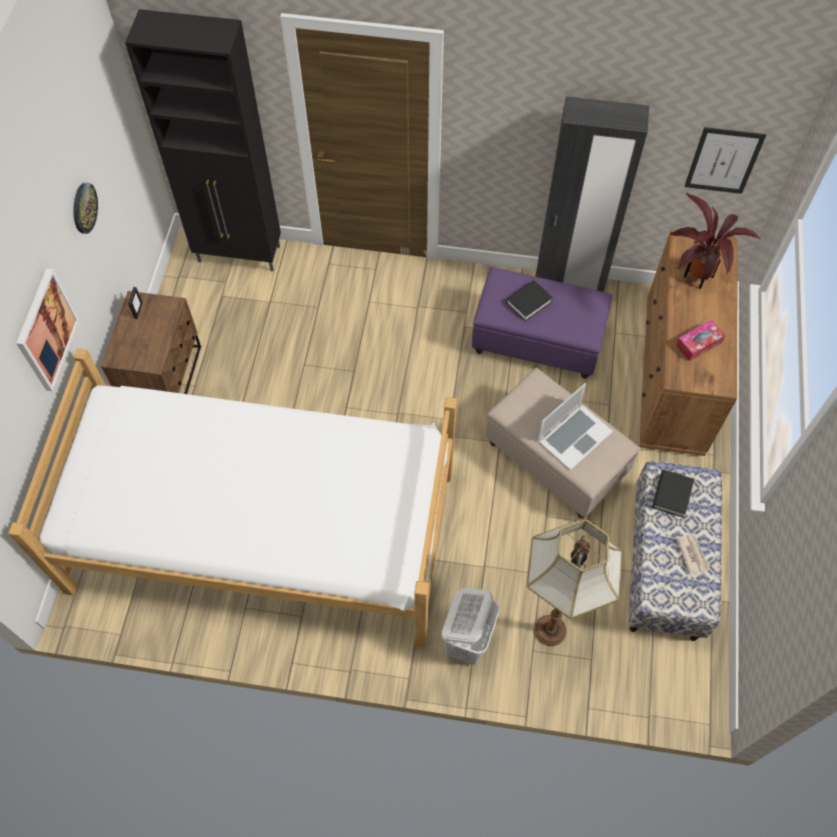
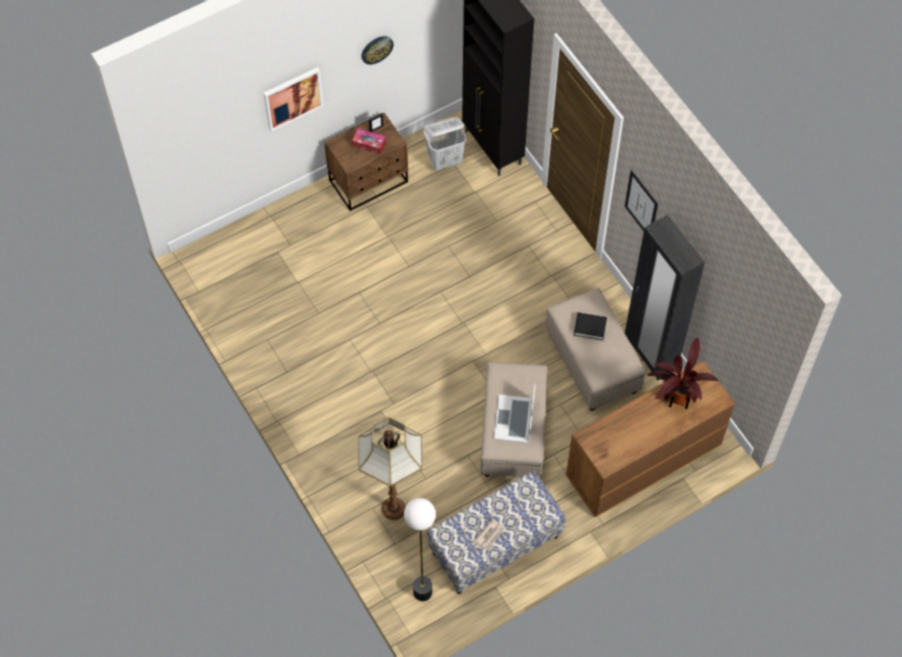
camera: 50 degrees right, 0 degrees up
bed [8,348,457,648] -> none
white laundry basket [442,588,500,665] -> white laundry basket moved to [424,117,466,171]
purple ottoman [472,267,613,379] -> beige ottoman [545,288,646,411]
laptop [537,383,613,471] -> laptop turned 90 degrees clockwise [494,384,536,443]
black book [652,470,694,518] -> none
tissue box [676,320,725,361] -> tissue box moved to [352,129,386,155]
picture [684,127,766,194] -> picture moved to [625,170,658,231]
none -> floor lamp [404,498,436,601]

